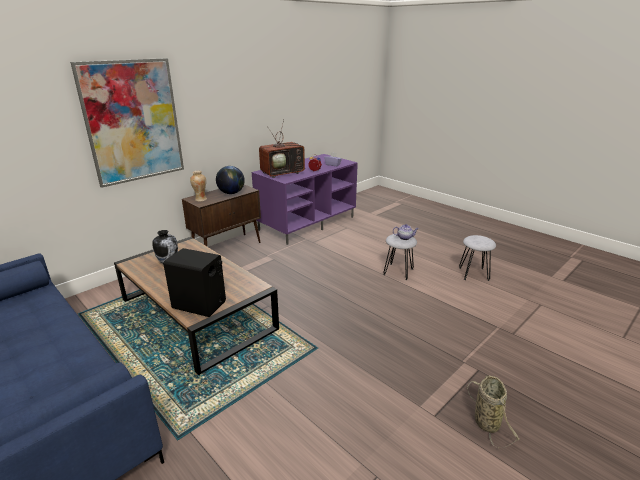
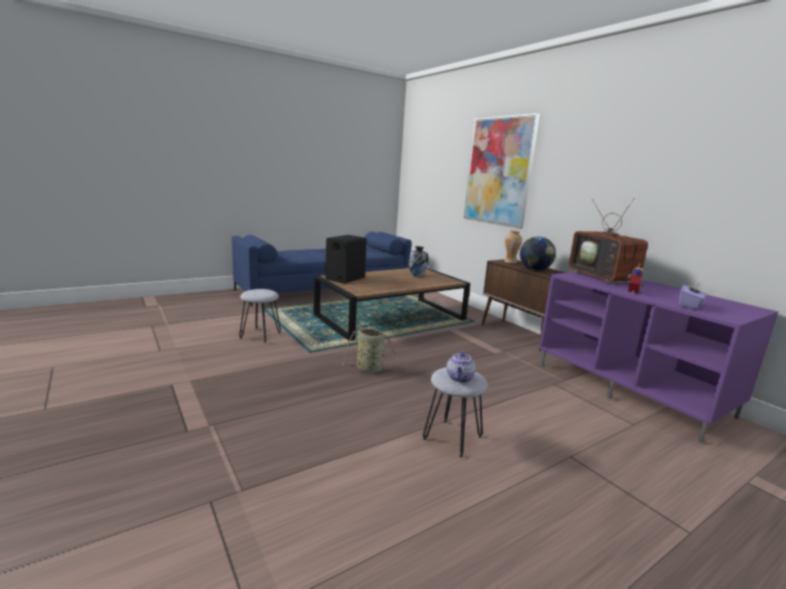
camera: 100 degrees right, 10 degrees down
grey stool [459,235,496,281] -> grey stool moved to [239,289,281,343]
basket [467,375,520,448] -> basket moved to [342,329,409,373]

